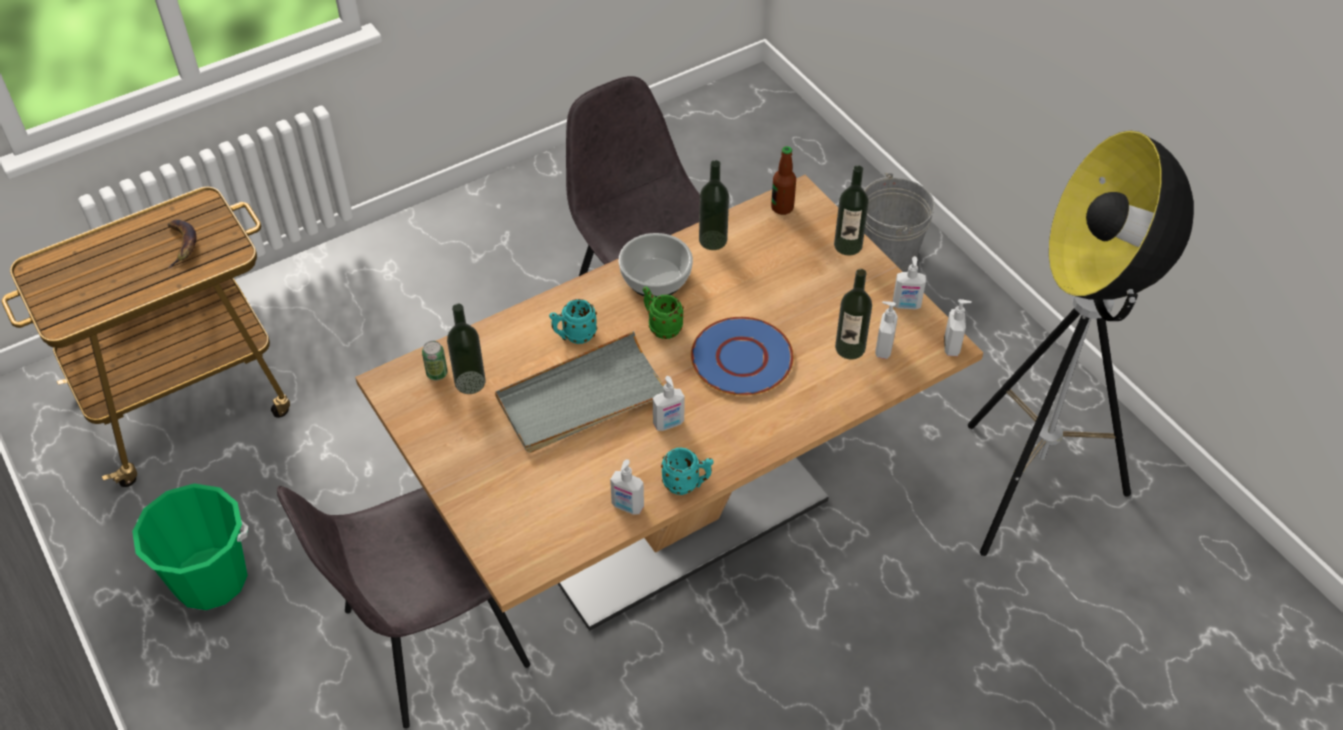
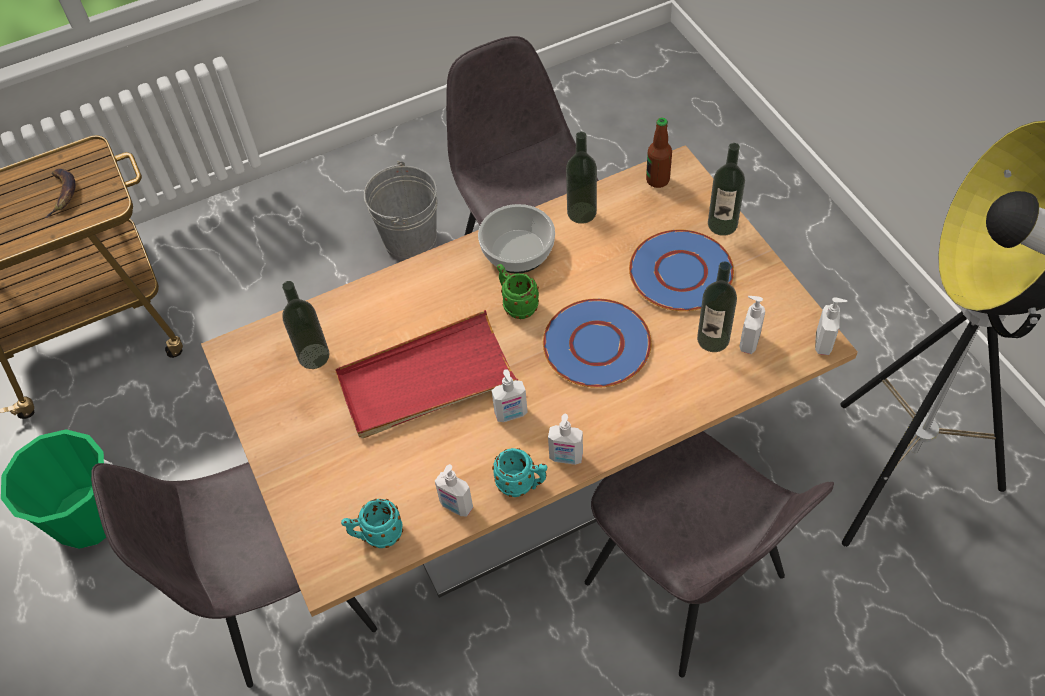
camera: 10 degrees right, 5 degrees up
can [422,341,448,380] -> none
grey tray [495,331,664,453] -> red tray [335,310,518,438]
turquoise mug [549,299,597,344] -> turquoise mug moved to [341,499,403,548]
grey bucket [864,173,935,272] -> grey bucket moved to [364,161,438,261]
soap dispenser [893,256,926,310] -> soap dispenser moved to [548,414,583,465]
none -> grey chair [585,431,834,678]
none -> blue plate [629,230,734,311]

